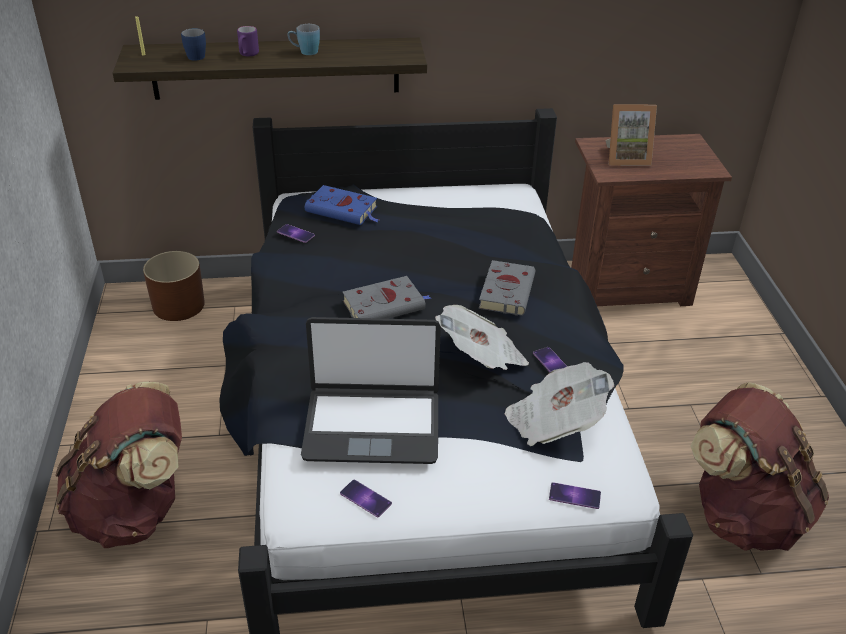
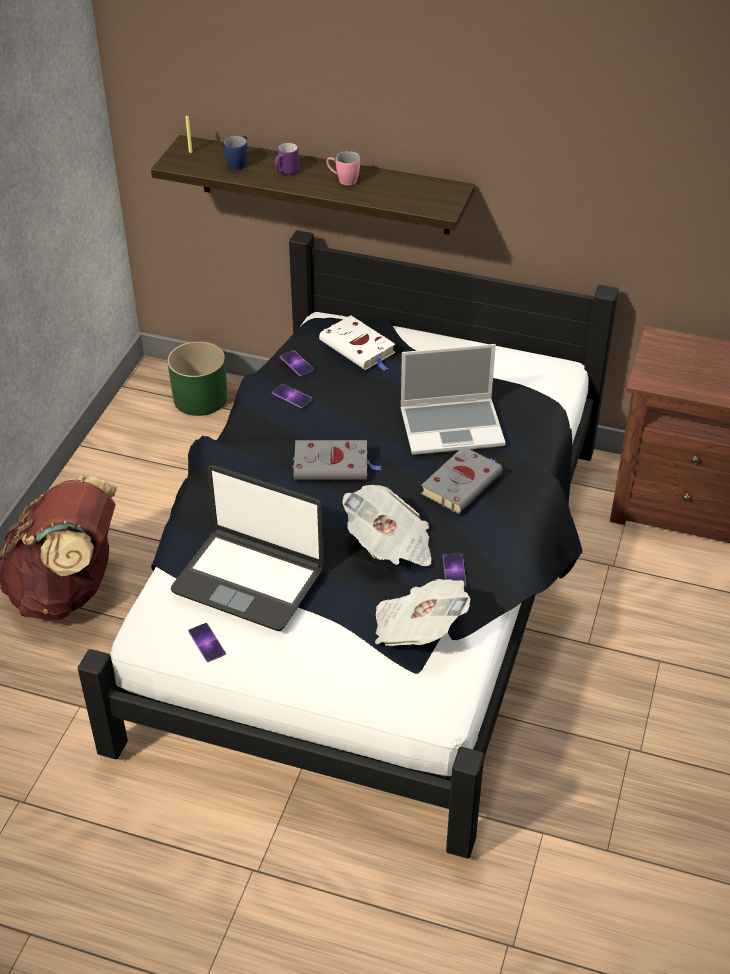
camera: 25 degrees right, 5 degrees up
brown planter [143,251,205,321] -> green planter [167,341,227,416]
blue mug [287,24,320,55] -> pink mug [326,151,360,185]
blue book [305,185,379,225] -> white book [319,315,395,371]
phone [549,482,601,509] -> phone moved to [272,384,312,408]
picture frame [606,104,657,166] -> none
brown backpack [691,382,829,551] -> none
none -> laptop [400,344,506,455]

